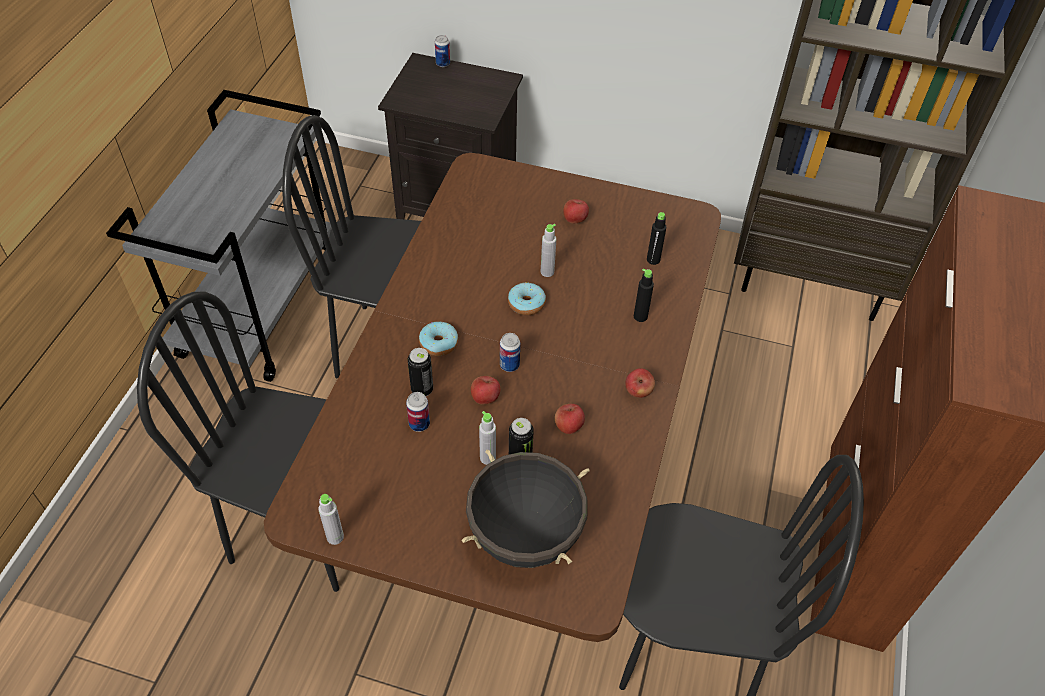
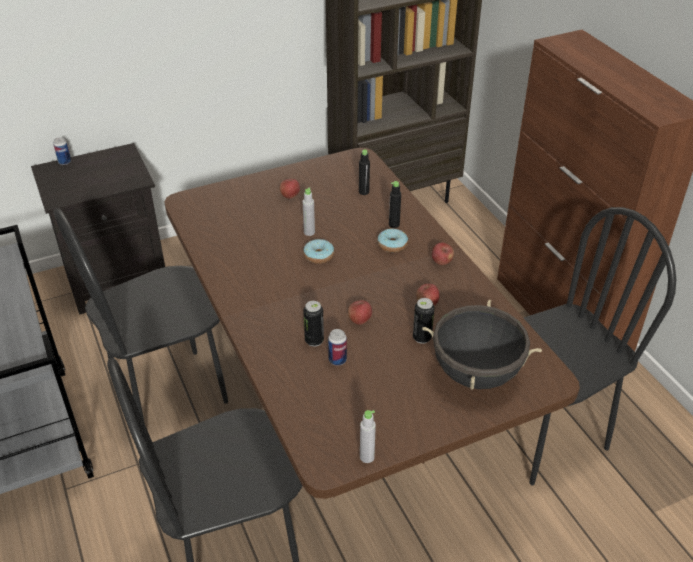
camera: 40 degrees left, 10 degrees down
donut [419,322,458,356] -> donut moved to [377,228,408,253]
grey bottle [479,411,496,465] -> none
can [500,333,520,372] -> none

